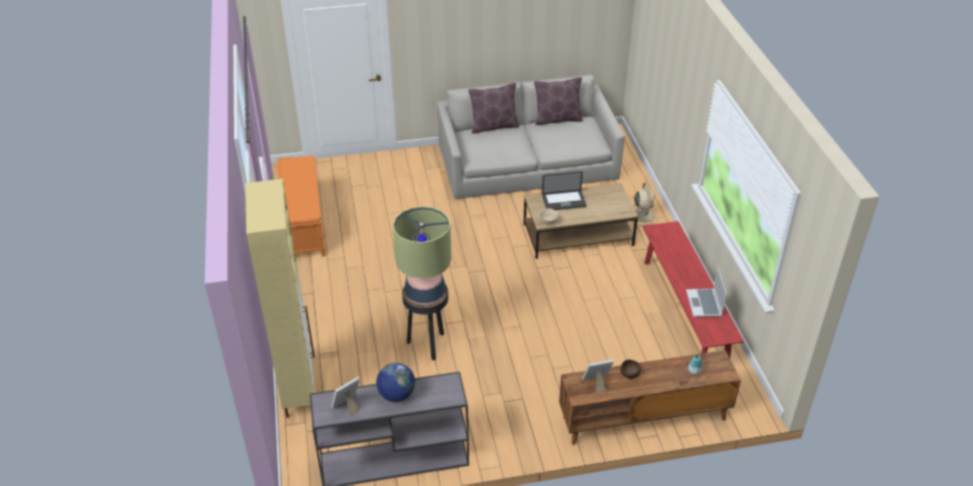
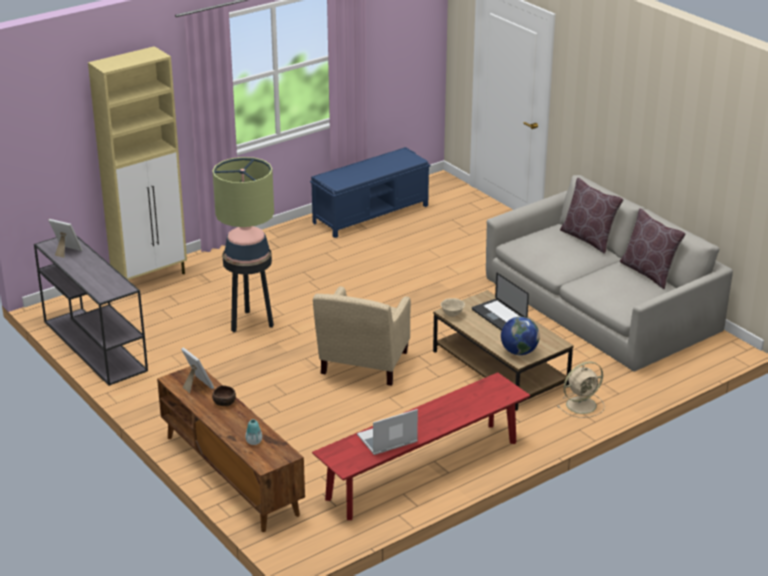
camera: 65 degrees right, 10 degrees down
orange bench [277,156,326,257] -> blue bench [310,147,430,238]
globe [376,363,415,402] -> globe moved to [501,317,540,355]
none -> beige armchair [313,286,411,386]

